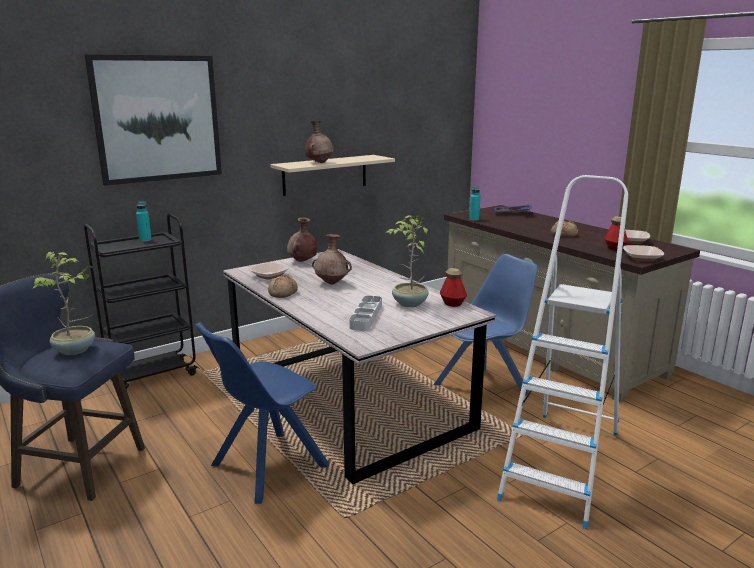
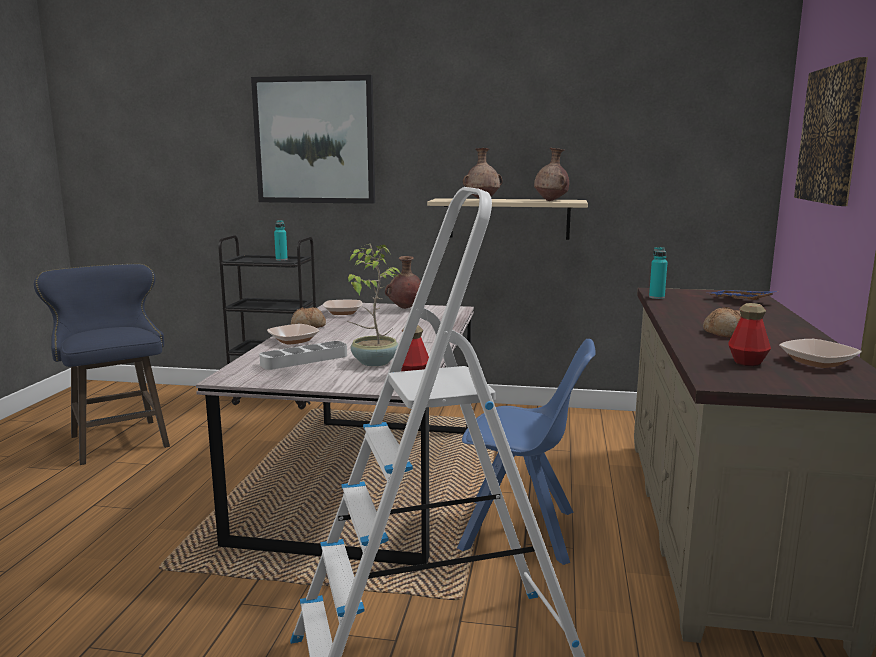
camera: 45 degrees right, 5 degrees down
potted plant [33,252,95,355] -> none
blue chair [195,322,329,504] -> none
brown vase [312,234,352,285] -> brown vase moved to [534,148,569,201]
bowl [623,245,664,261] -> bowl moved to [267,324,319,345]
none -> picture [794,57,868,206]

